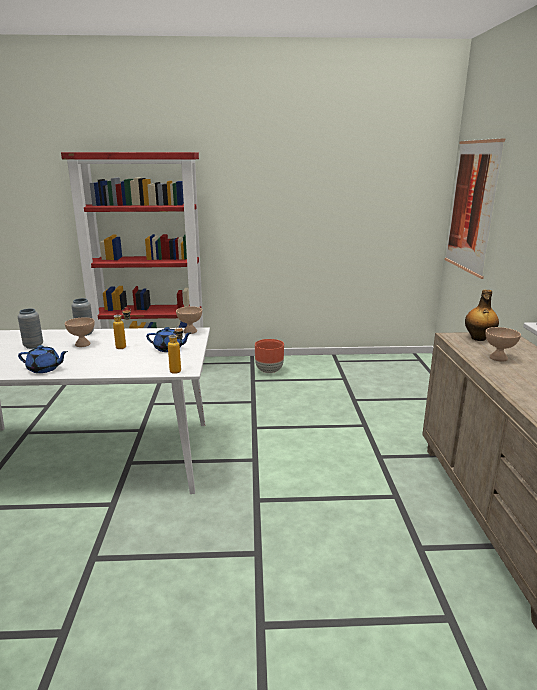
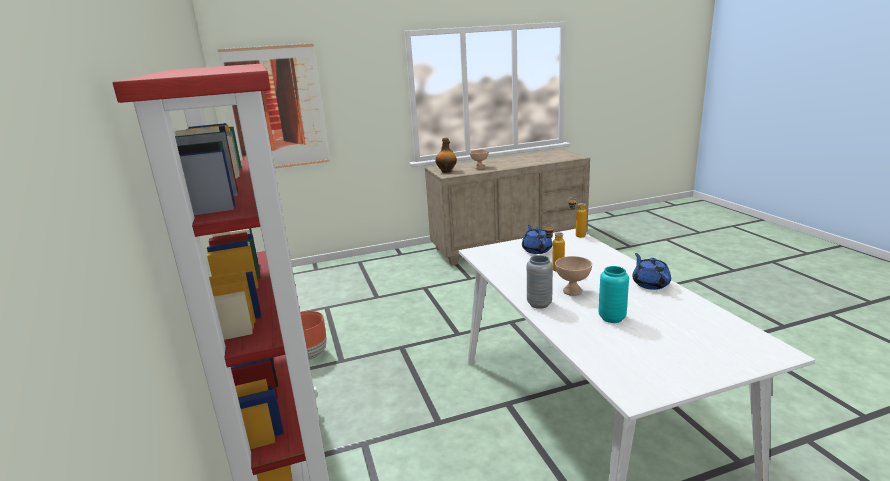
camera: 105 degrees left, 0 degrees up
grey vase [18,308,43,349] -> turquoise vase [598,266,629,323]
beige bowl [176,306,202,334] -> none

